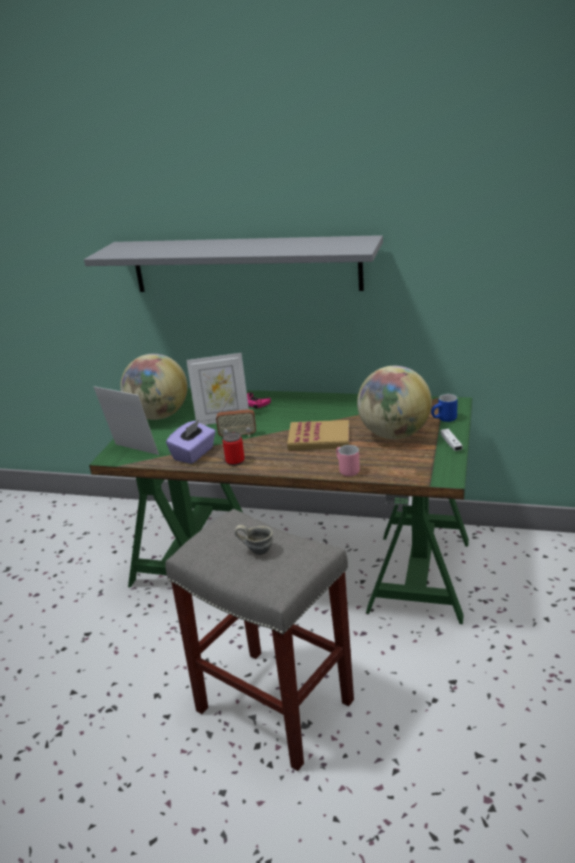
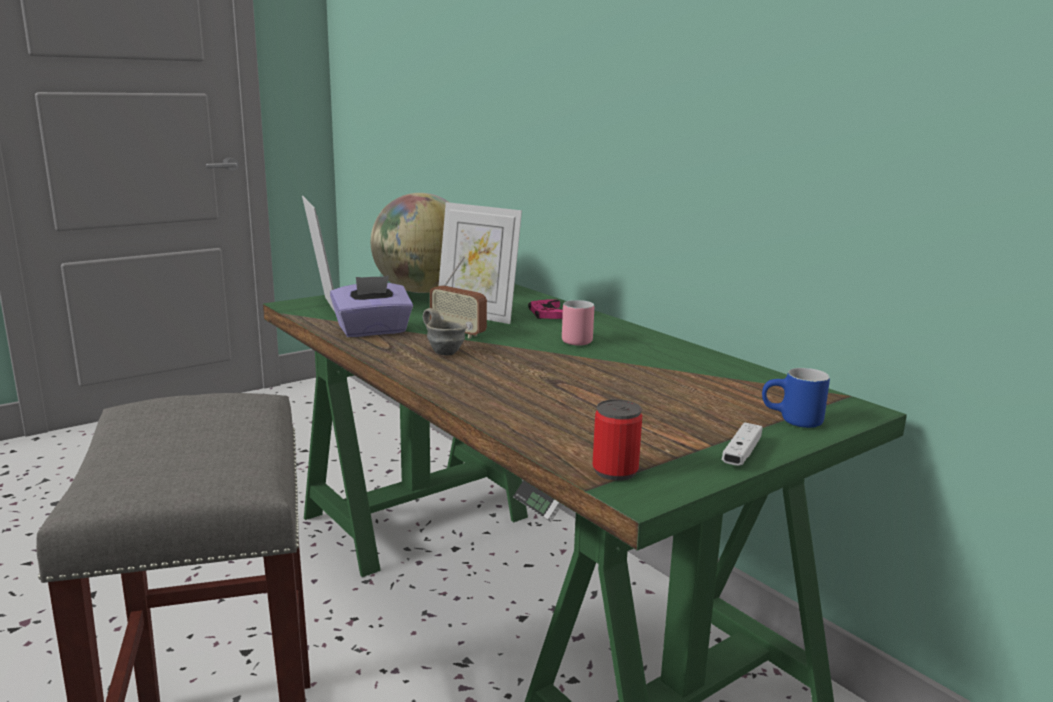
camera: 35 degrees right, 10 degrees down
grey shelf [84,235,383,292] -> none
can [223,432,245,466] -> can moved to [592,399,642,481]
grey mug [234,525,273,555] -> grey mug moved to [423,308,467,356]
book [287,420,349,451] -> none
pink mug [336,445,360,476] -> pink mug moved to [562,300,594,345]
globe [357,366,432,439] -> none

